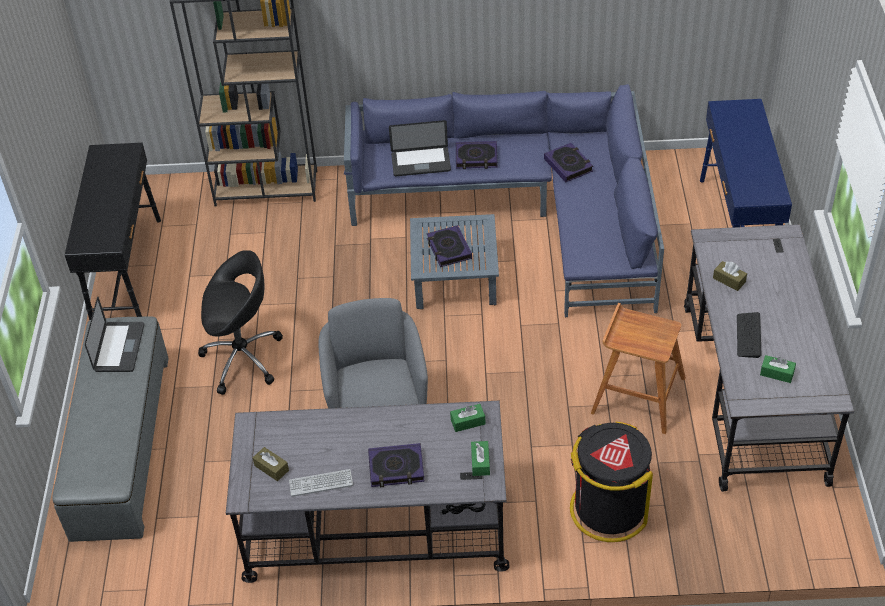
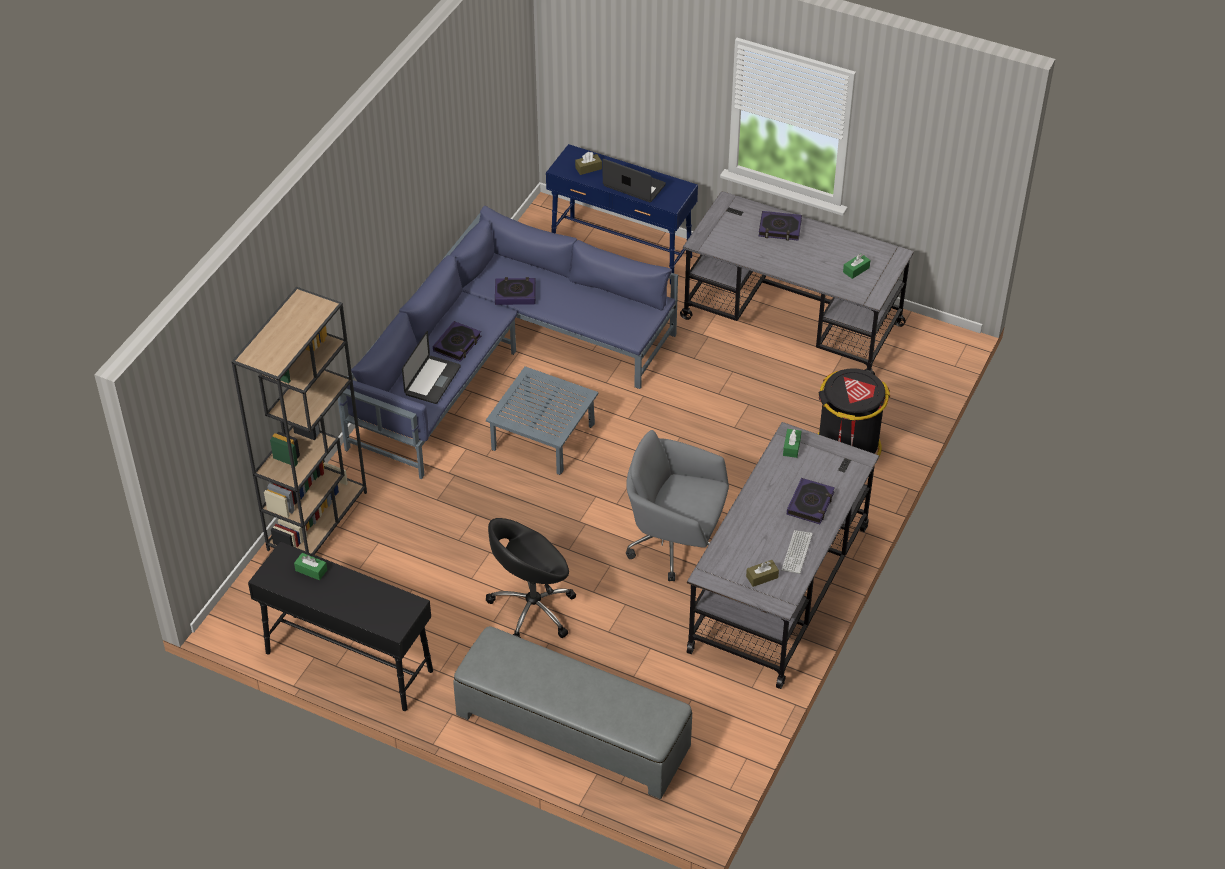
camera: 65 degrees left, 0 degrees up
laptop [85,297,144,372] -> laptop moved to [603,159,666,202]
black office chair [198,250,283,395] -> black office chair turned 150 degrees counterclockwise [486,518,576,638]
book [426,225,472,267] -> book moved to [759,211,802,241]
green tissue box [471,441,490,476] -> green tissue box moved to [294,553,327,580]
brown stool [591,303,686,434] -> none
brown tissue box [713,261,747,291] -> brown tissue box moved to [575,152,602,175]
keyboard [737,312,762,358] -> none

